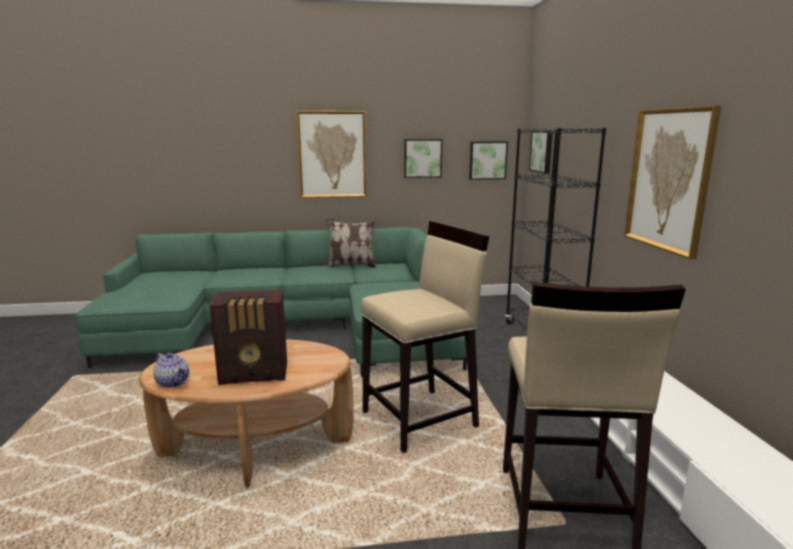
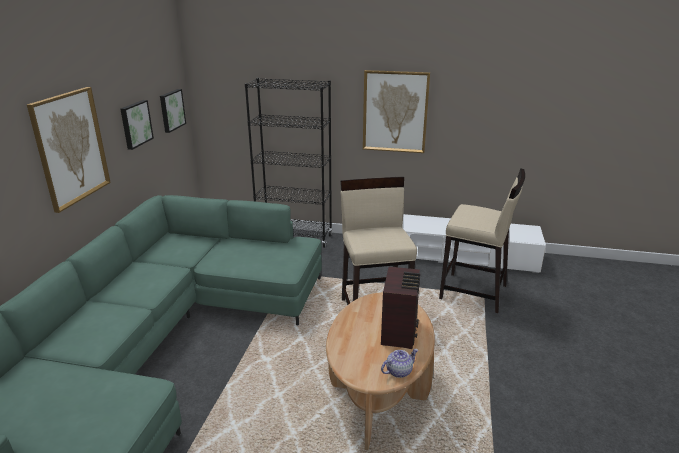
camera: 70 degrees left, 10 degrees up
pillow [326,218,376,268] -> none
picture [529,131,553,174] -> none

